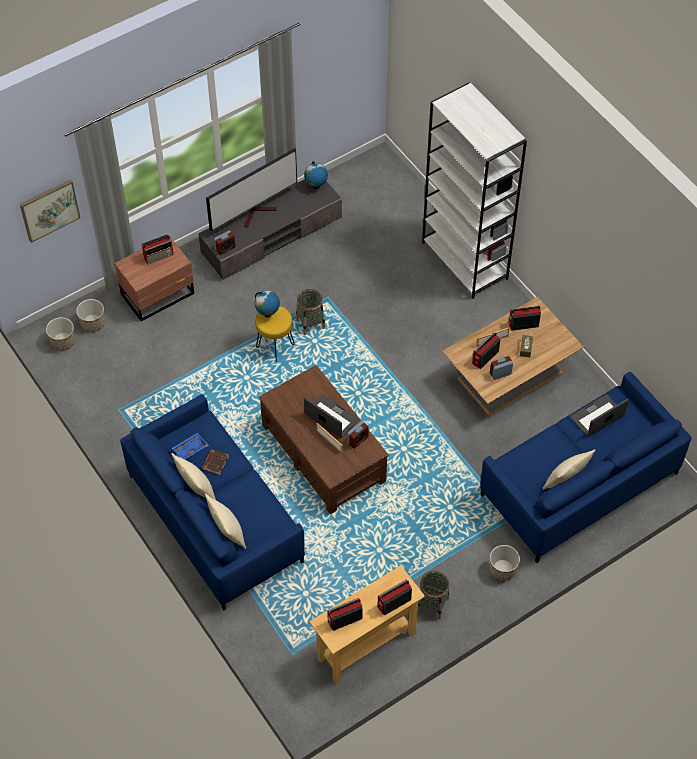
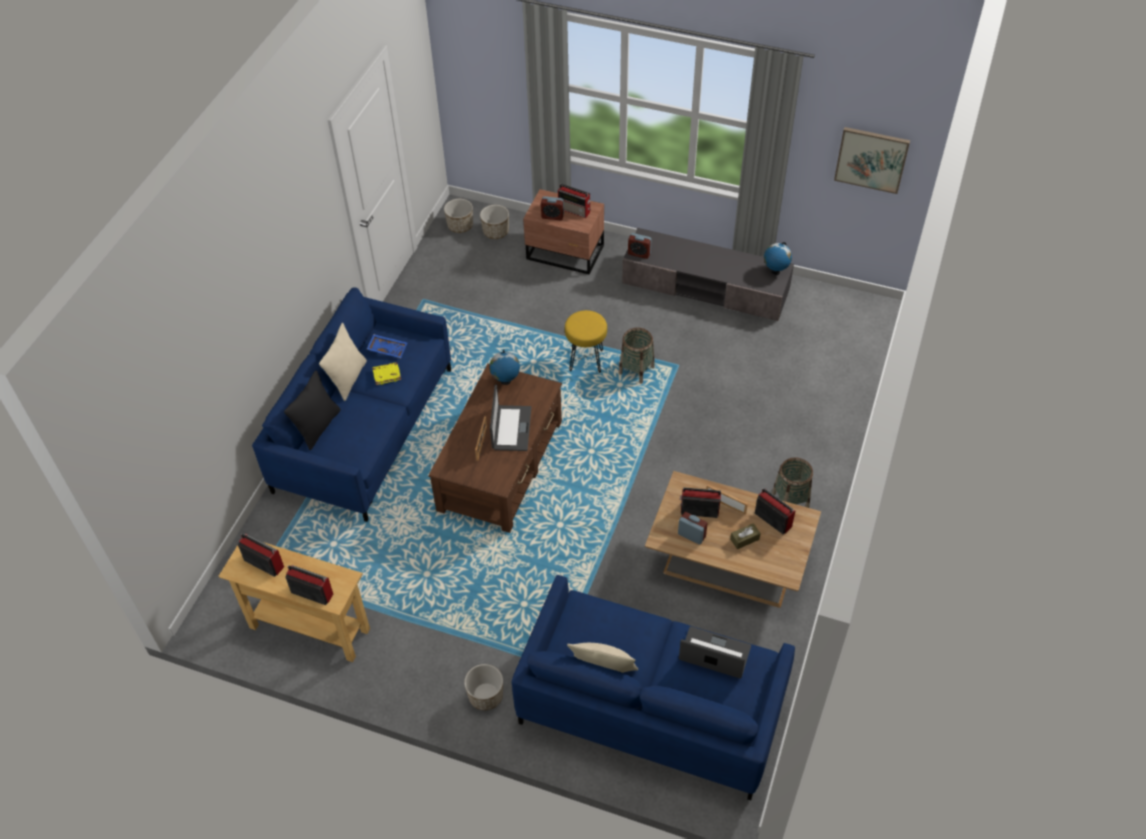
camera: 55 degrees right, 5 degrees down
picture [20,179,80,243] -> picture moved to [834,127,910,194]
brown book [202,449,229,475] -> yellow book [372,362,401,385]
beige pillow [205,494,246,549] -> black pillow [284,370,341,450]
television [206,148,297,231] -> none
globe [254,290,280,317] -> globe moved to [489,349,520,385]
alarm clock [347,421,369,449] -> alarm clock moved to [541,196,564,220]
basket [418,571,449,620] -> basket moved to [772,457,813,508]
white bookcase [422,82,527,299] -> none

